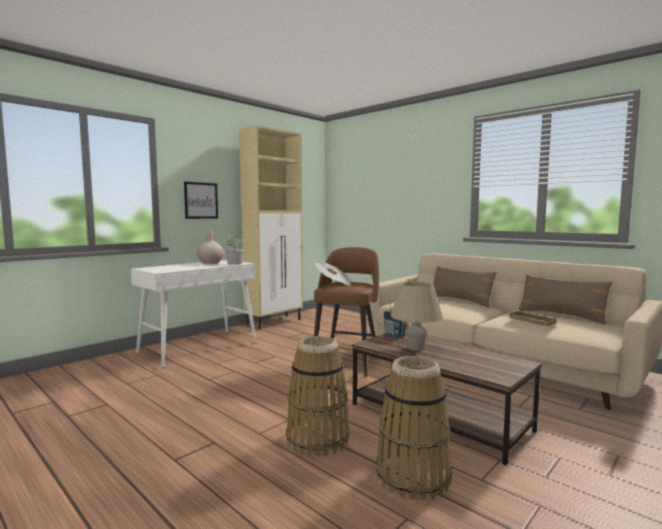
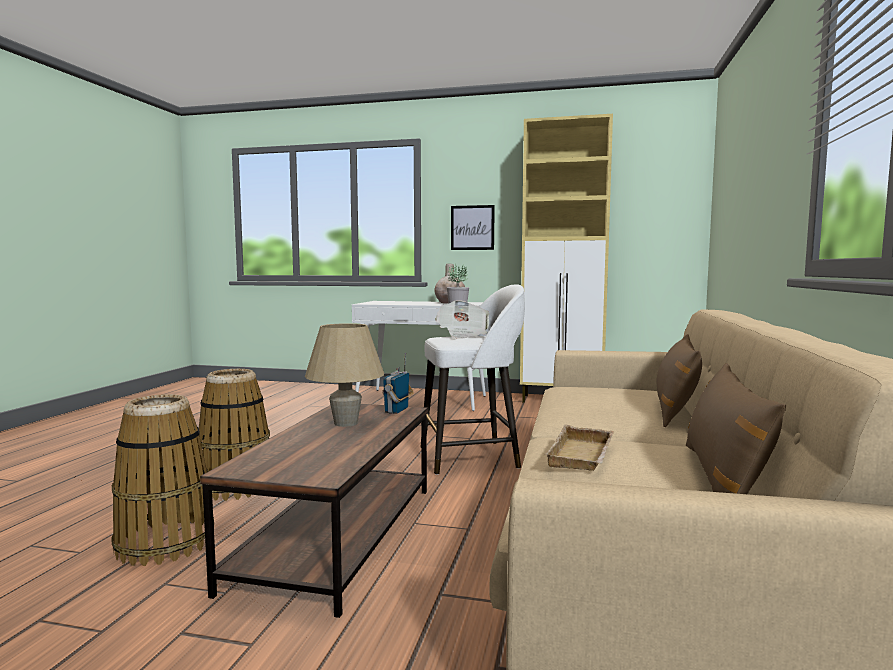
camera: 60 degrees right, 0 degrees up
brown stool [314,247,379,377] -> white stool [424,284,525,475]

